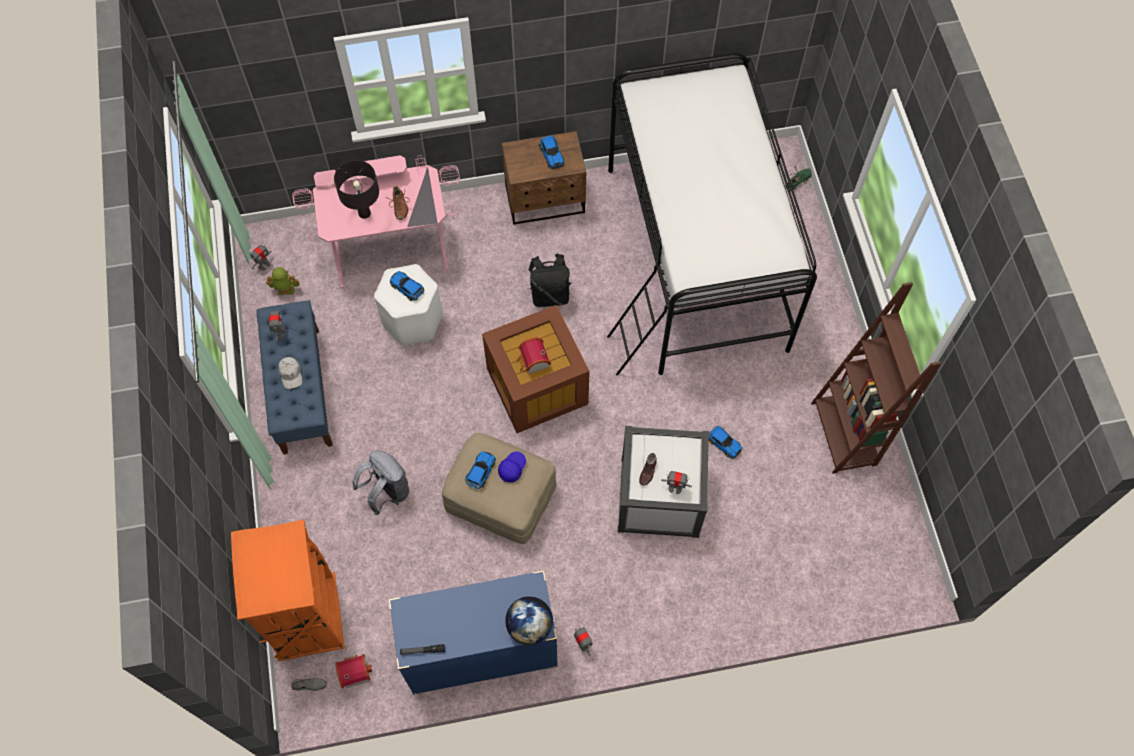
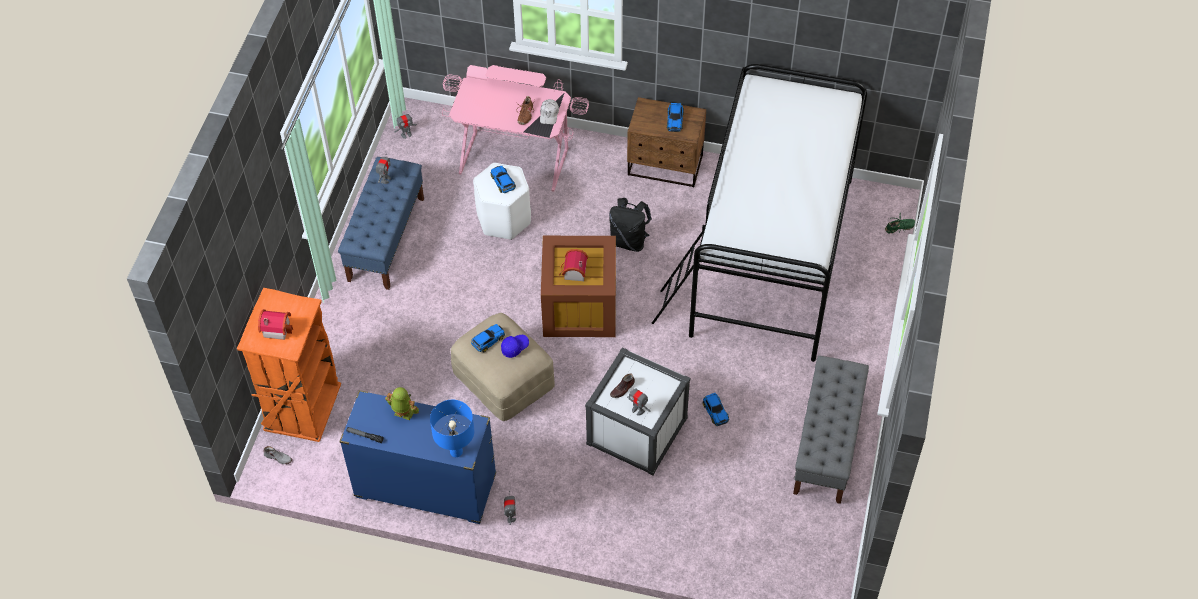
camera: 25 degrees right, 10 degrees down
toy robot [266,267,300,295] -> toy robot moved to [385,387,419,420]
white cap [278,357,303,389] -> white cap moved to [540,99,559,125]
black table lamp [334,160,379,219] -> none
toy house [335,654,373,688] -> toy house moved to [258,309,293,340]
grey backpack [353,451,409,516] -> none
globe [505,596,553,645] -> blue table lamp [430,400,474,457]
brown bookcase [811,282,941,474] -> grey bench [793,356,869,504]

